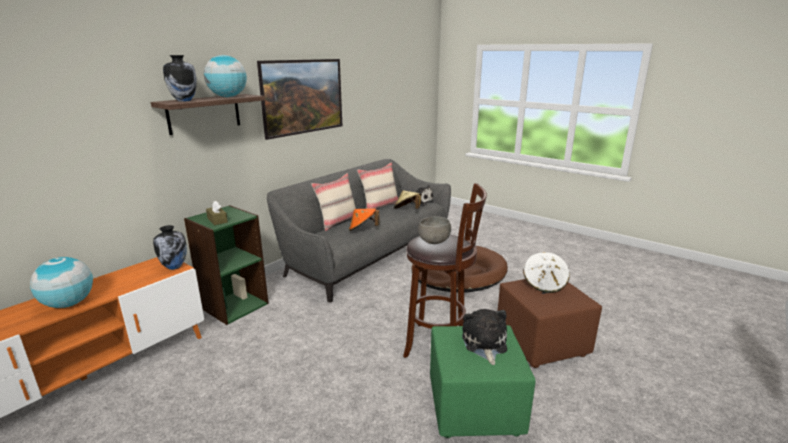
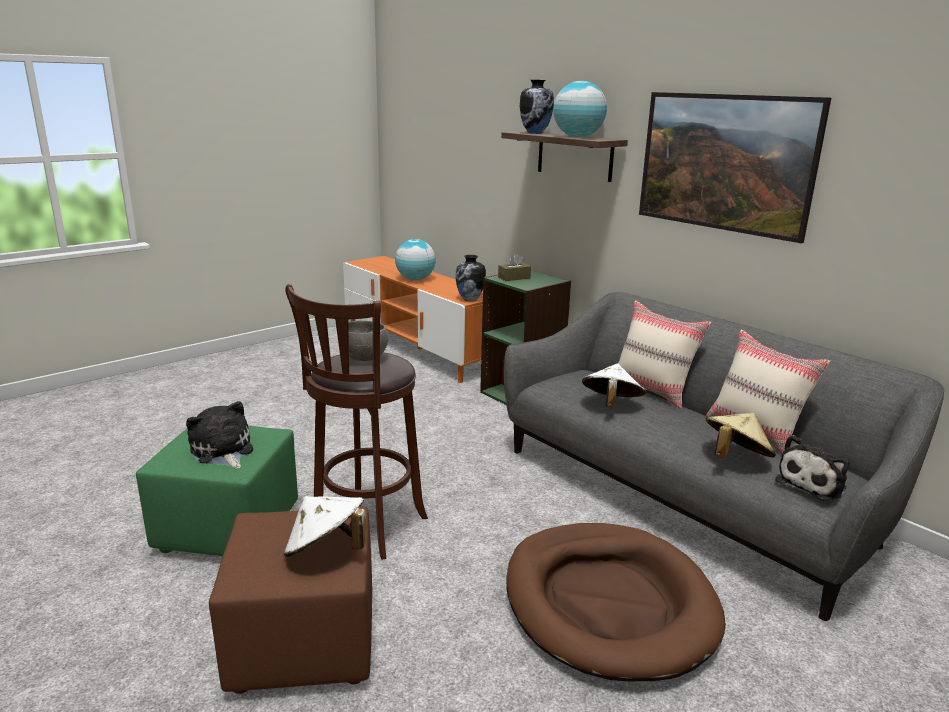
camera: 100 degrees right, 0 degrees up
orange hat [349,208,379,231] -> white hat [582,364,646,408]
plush toy [462,309,507,365] -> plush toy turned 135 degrees counterclockwise [186,401,253,469]

